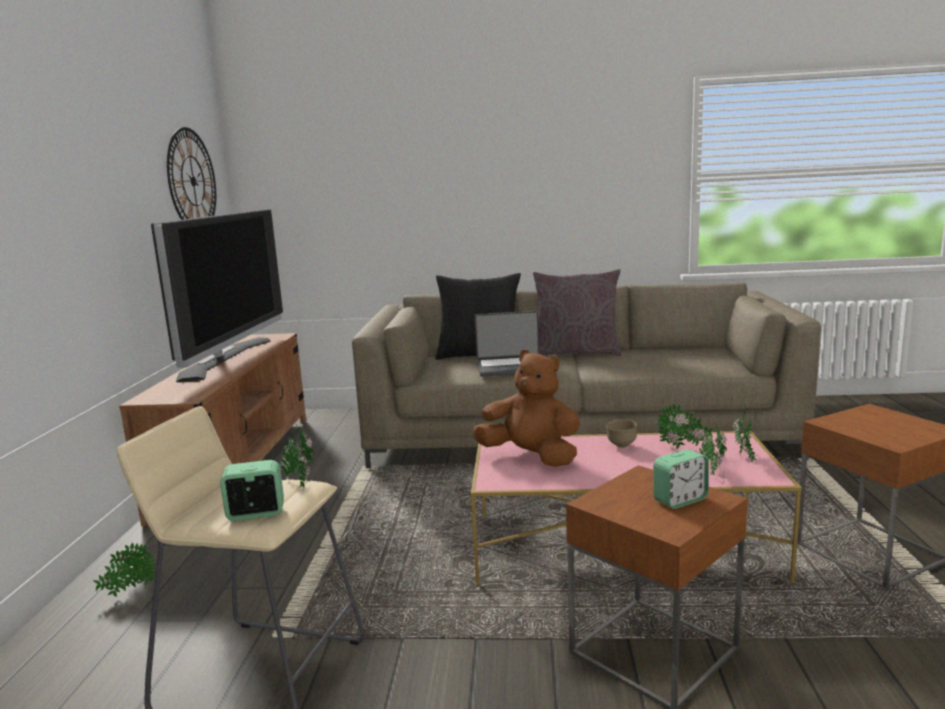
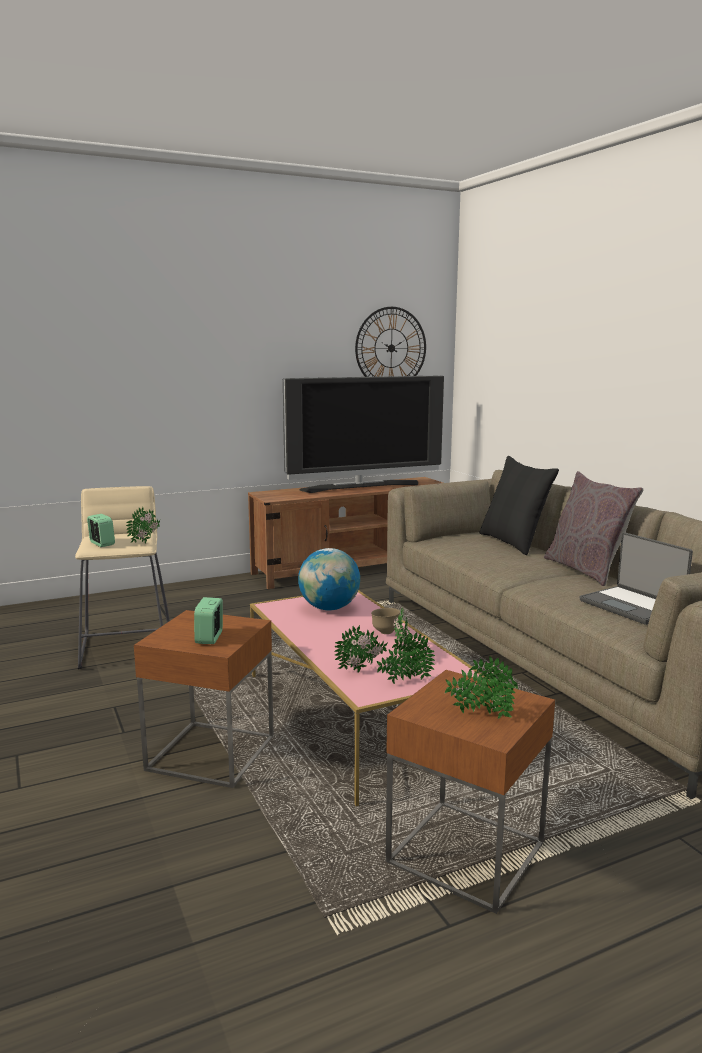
camera: 60 degrees right, 0 degrees up
potted plant [93,543,156,597] -> potted plant moved to [445,656,518,719]
brown plush toy [472,349,580,467] -> globe [298,548,360,610]
laptop [475,311,539,377] -> laptop moved to [579,532,693,625]
alarm clock [653,449,709,509] -> alarm clock turned 60 degrees clockwise [194,597,223,644]

